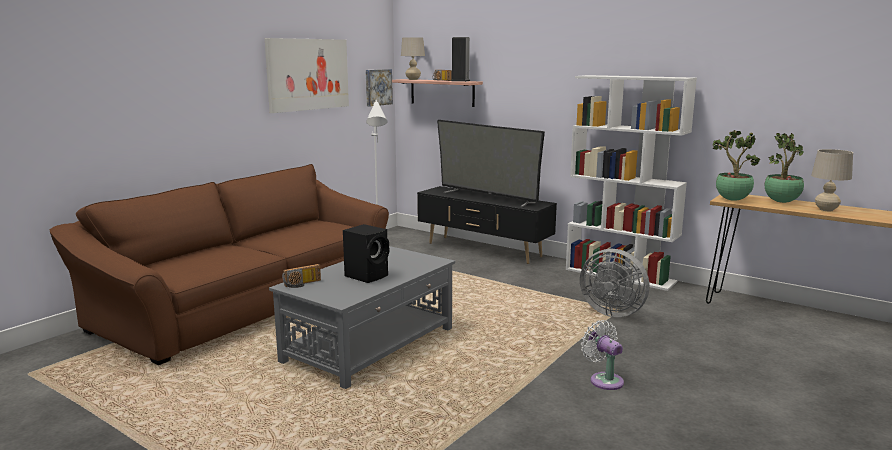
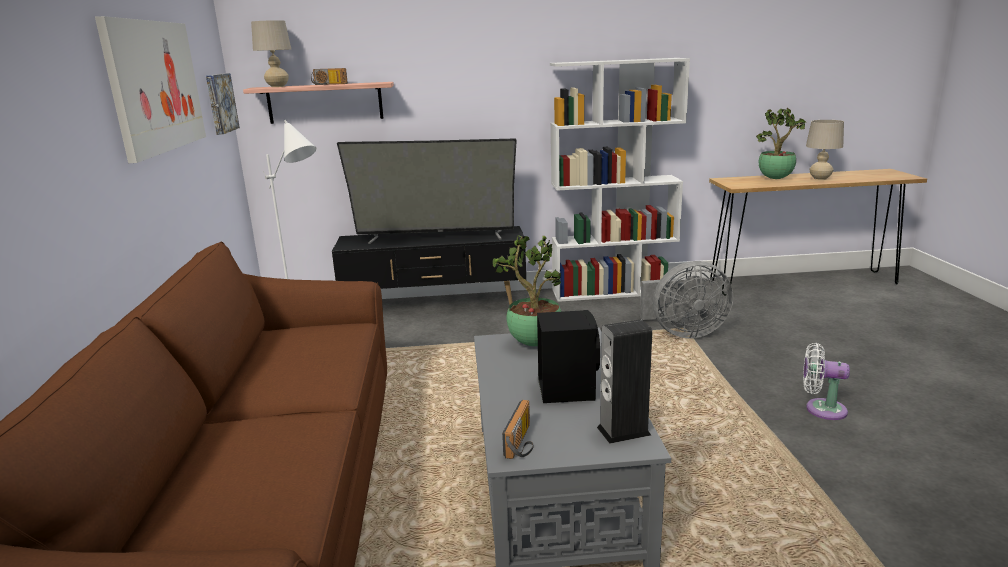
camera: 40 degrees left, 5 degrees up
speaker [451,37,470,82] -> speaker moved to [597,319,652,444]
potted plant [713,130,760,201] -> potted plant moved to [492,235,561,346]

